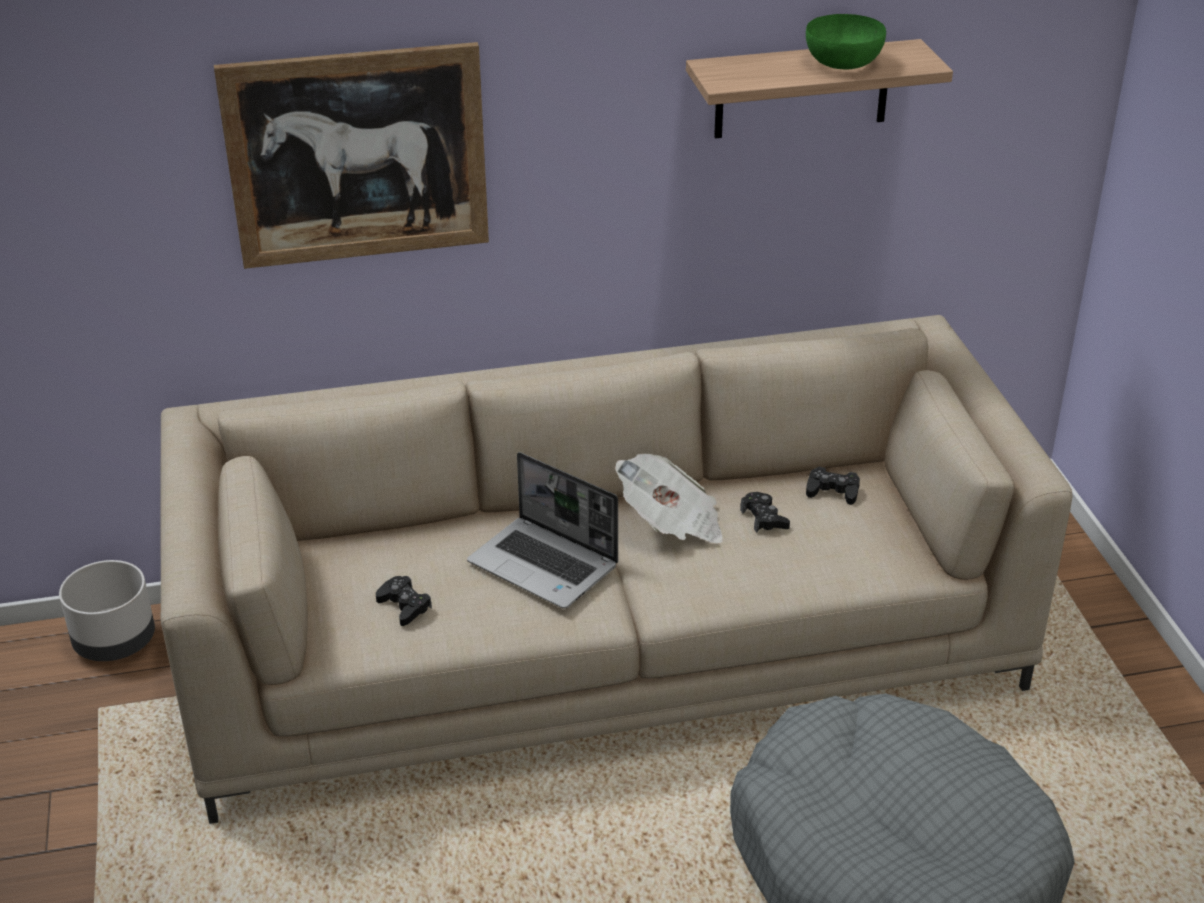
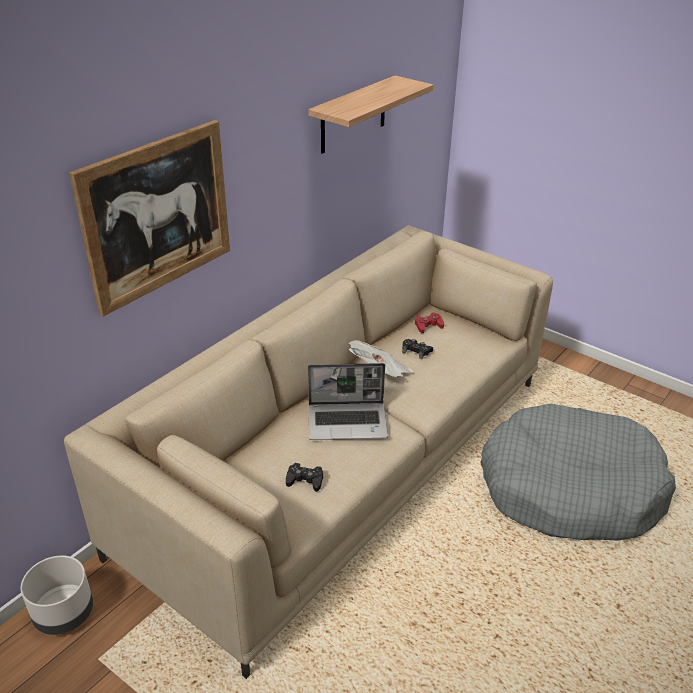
camera: 40 degrees left, 0 degrees up
green bowl [806,14,886,69] -> none
black game controller [806,467,860,505] -> red game controller [415,313,444,333]

